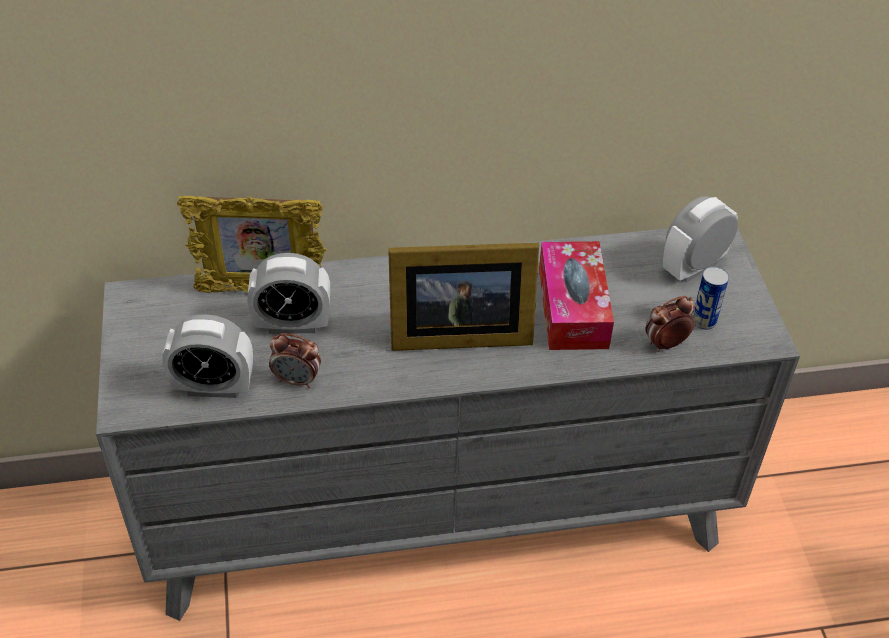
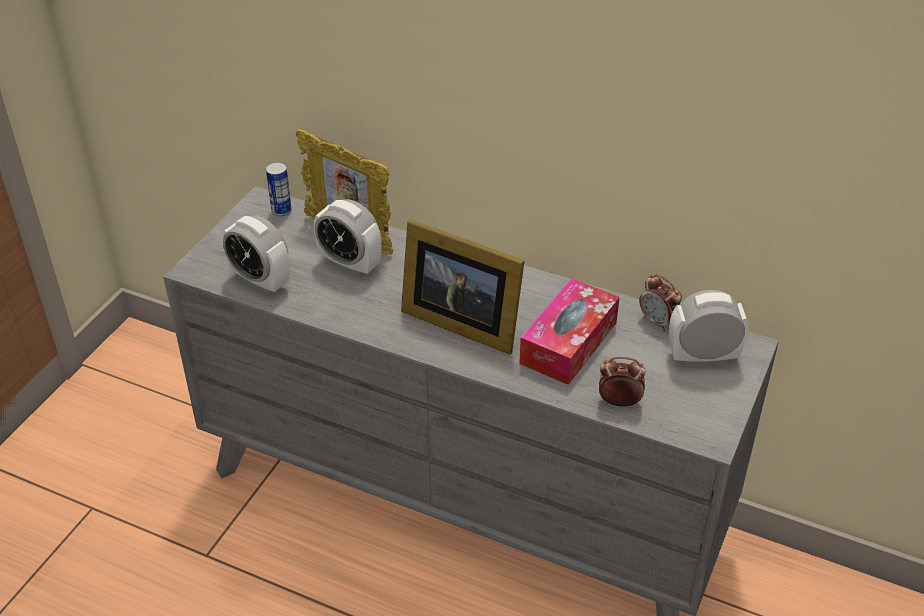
camera: 35 degrees right, 5 degrees down
alarm clock [269,333,321,388] -> alarm clock moved to [639,274,682,331]
can [693,267,729,330] -> can moved to [266,162,292,217]

